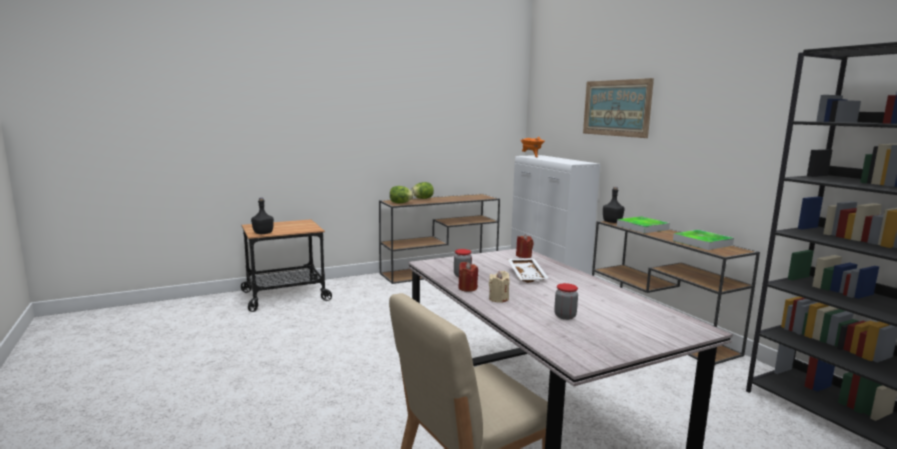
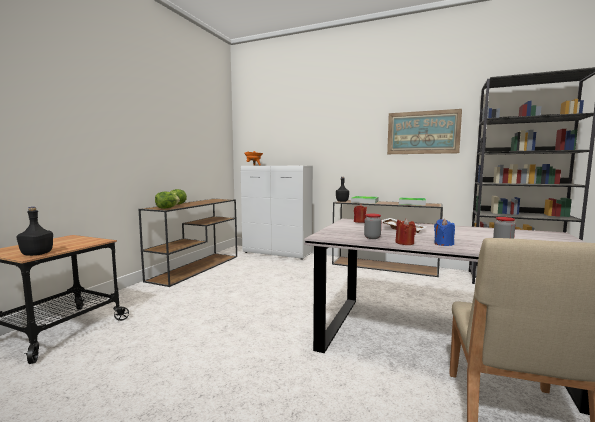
camera: 40 degrees left, 5 degrees down
beige candle [489,271,510,303] -> blue candle [434,219,455,246]
picture [583,78,654,138] -> picture moved to [387,109,462,154]

